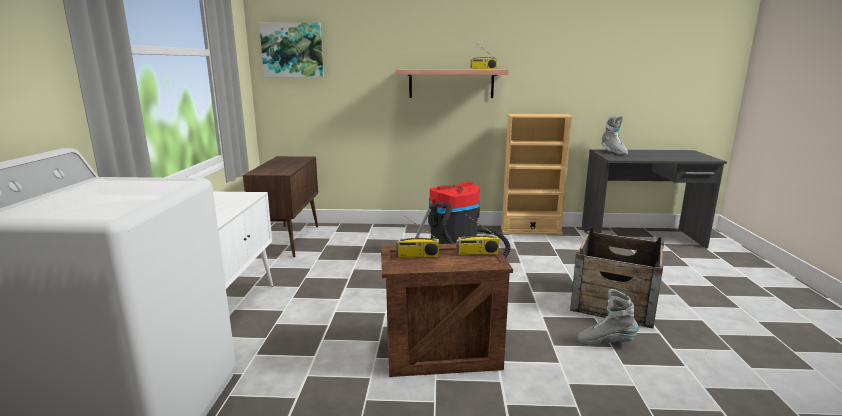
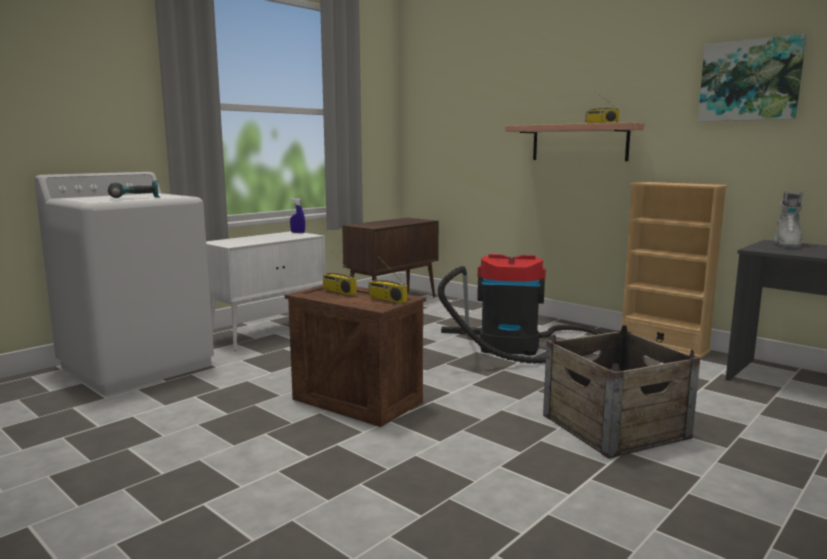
camera: 40 degrees right, 5 degrees down
picture [259,23,324,77] -> picture moved to [698,34,806,122]
grey boot [577,289,639,345] -> none
none -> power drill [108,180,160,198]
none -> blue spray bottle [290,198,305,233]

